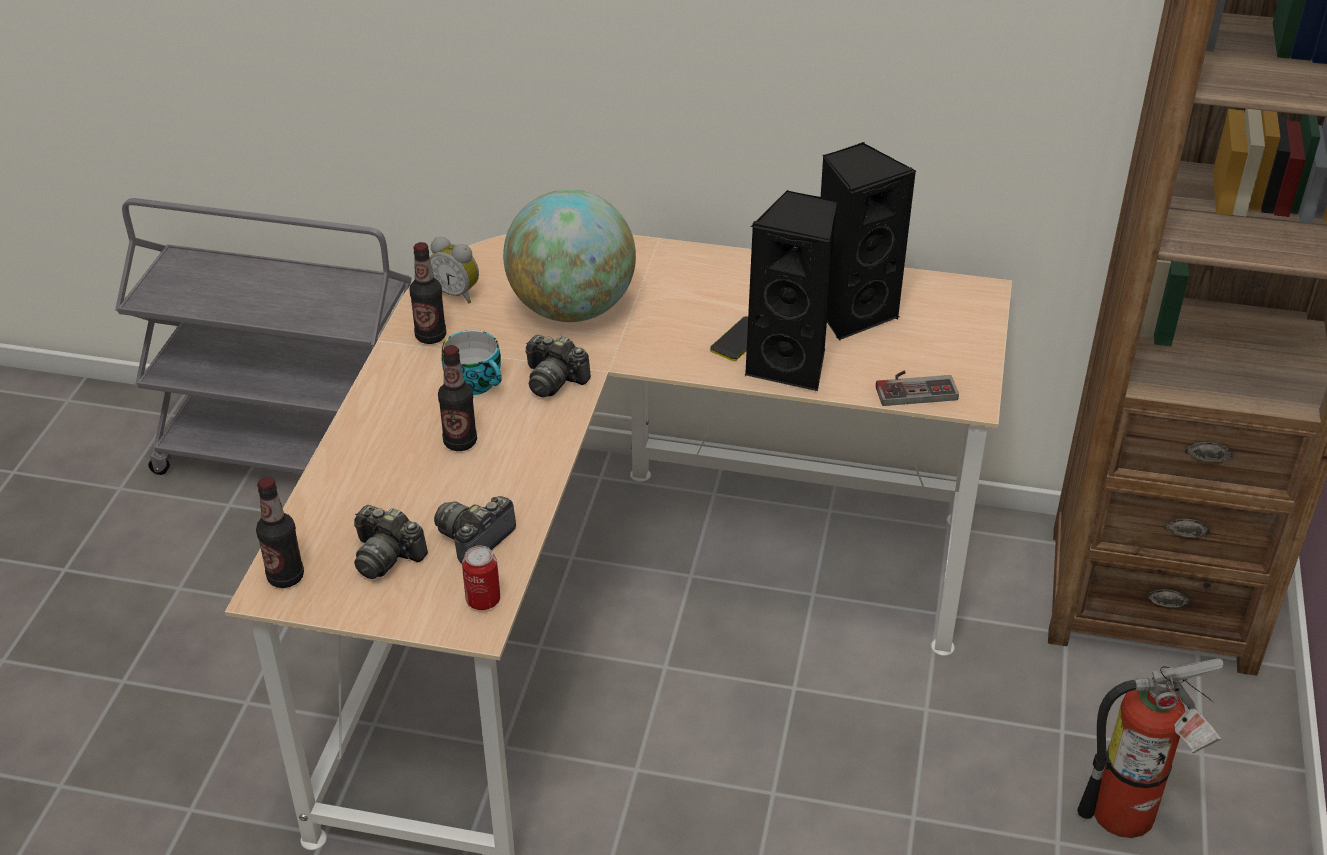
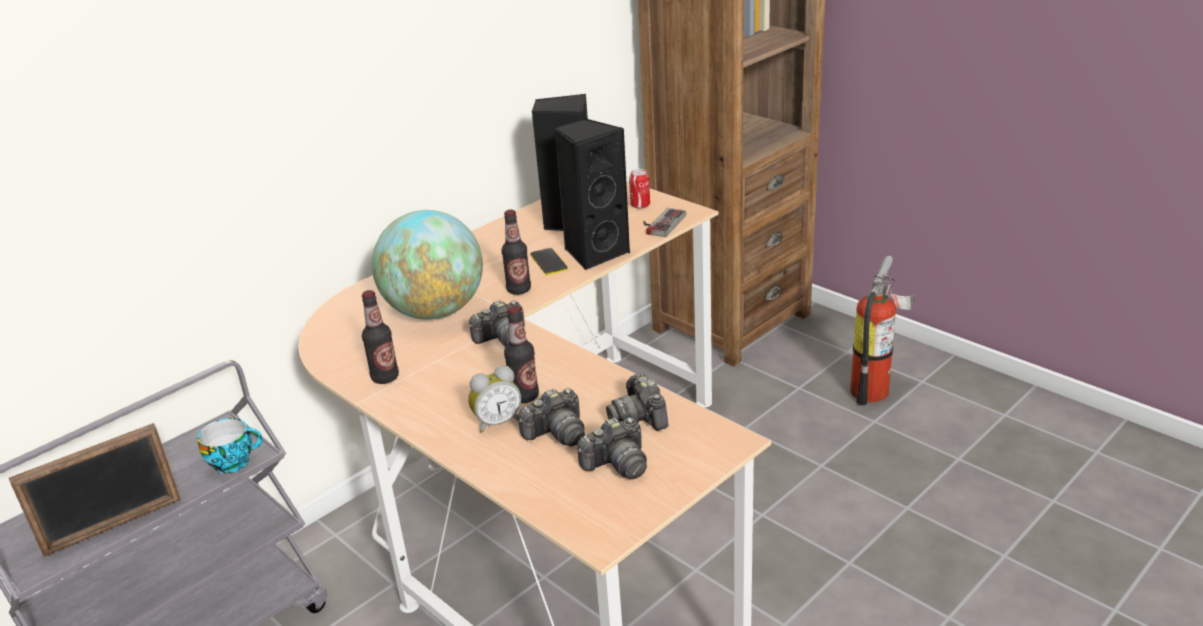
camera: 55 degrees left, 10 degrees down
bottle [256,477,304,588] -> bottle moved to [501,210,531,295]
alarm clock [430,237,479,304] -> alarm clock moved to [468,366,521,433]
cup [442,330,502,395] -> cup moved to [197,418,262,474]
can [462,546,500,610] -> can moved to [629,169,650,209]
none -> picture frame [9,423,181,556]
none -> camera [518,388,585,447]

